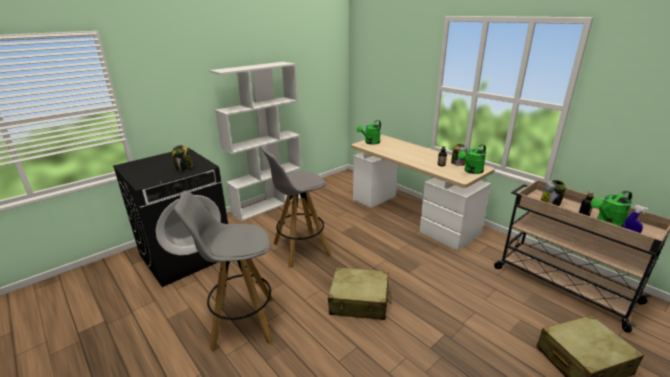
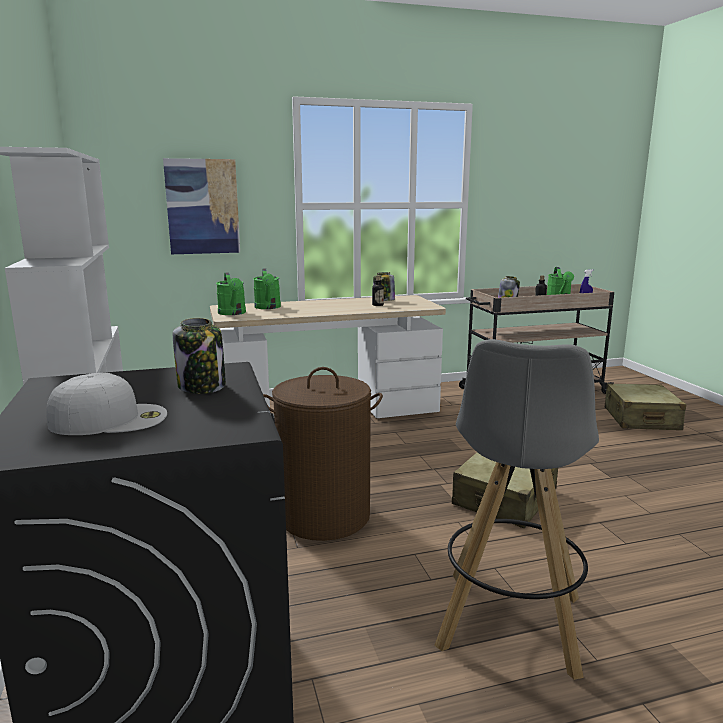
camera: 65 degrees left, 10 degrees down
grey stool [260,146,331,268] -> brown laundry basket [263,367,383,541]
green watering can [458,144,486,174] -> green watering can moved to [253,268,281,309]
none -> white cap [46,373,167,435]
none -> picture [163,158,240,254]

